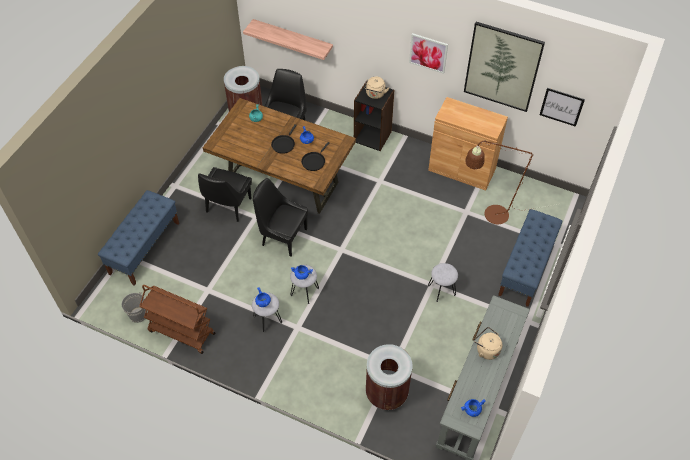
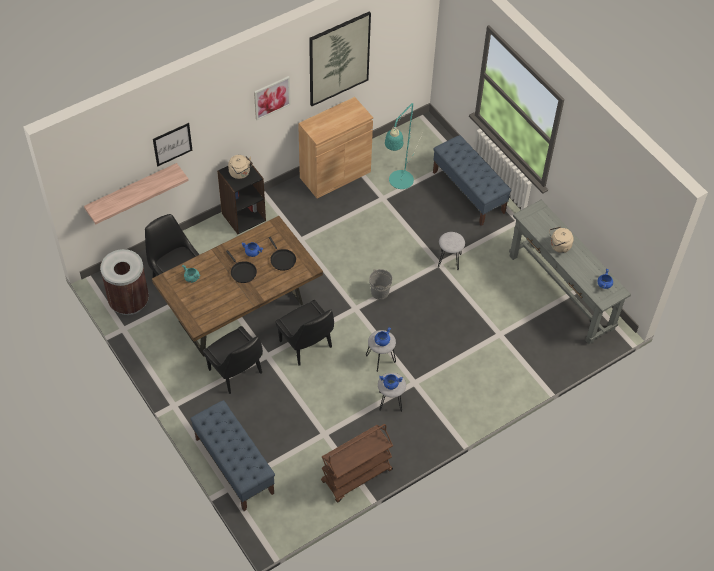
camera: 60 degrees left, 0 degrees up
grey bucket [121,292,147,323] -> grey bucket moved to [369,269,393,300]
black chair [253,178,308,257] -> black chair turned 90 degrees counterclockwise [275,300,334,366]
brown trash can [366,344,413,410] -> none
brown floor lamp [465,140,558,224] -> turquoise floor lamp [385,103,423,189]
picture [540,88,585,127] -> picture moved to [153,123,193,167]

